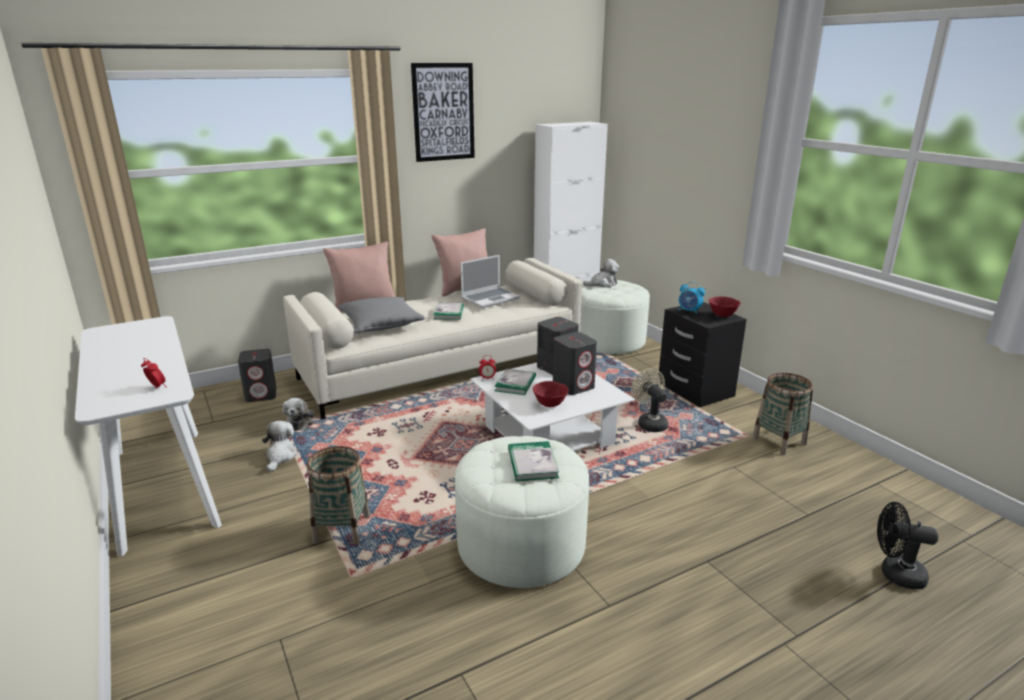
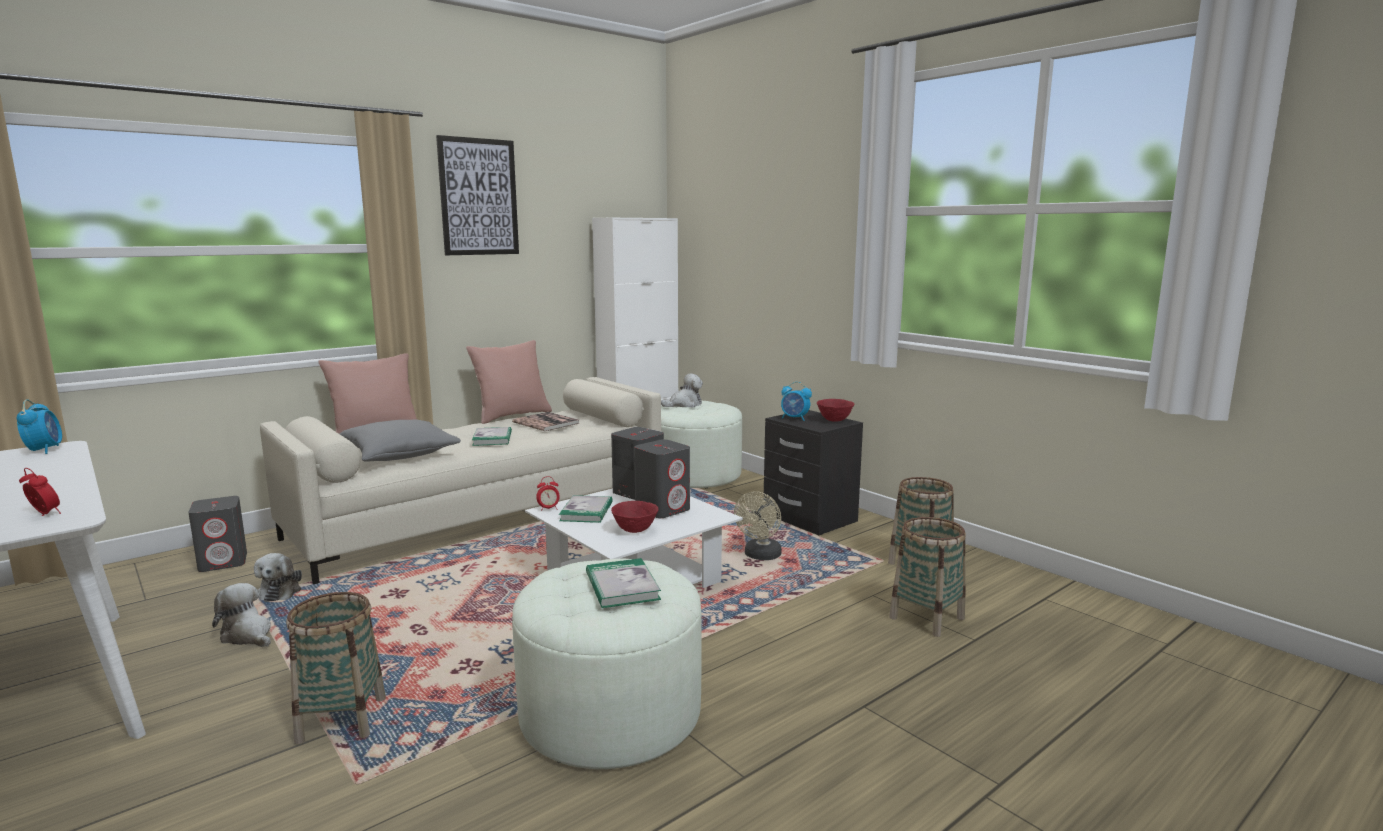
camera: 10 degrees left, 10 degrees down
plush toy [262,421,298,472] -> plush toy turned 45 degrees counterclockwise [212,583,271,647]
laptop [461,255,520,308] -> book [512,412,579,431]
beige fan [631,369,668,432] -> beige fan turned 120 degrees counterclockwise [734,491,782,560]
black fan [877,502,939,589] -> none
none -> alarm clock [17,399,62,454]
none -> basket [889,517,966,637]

